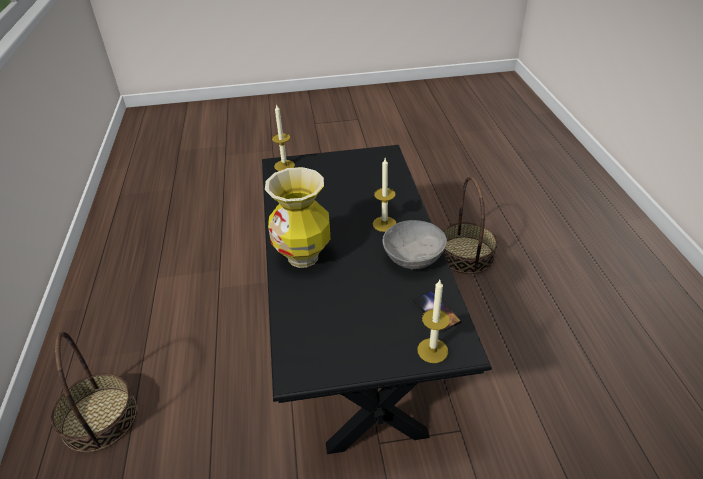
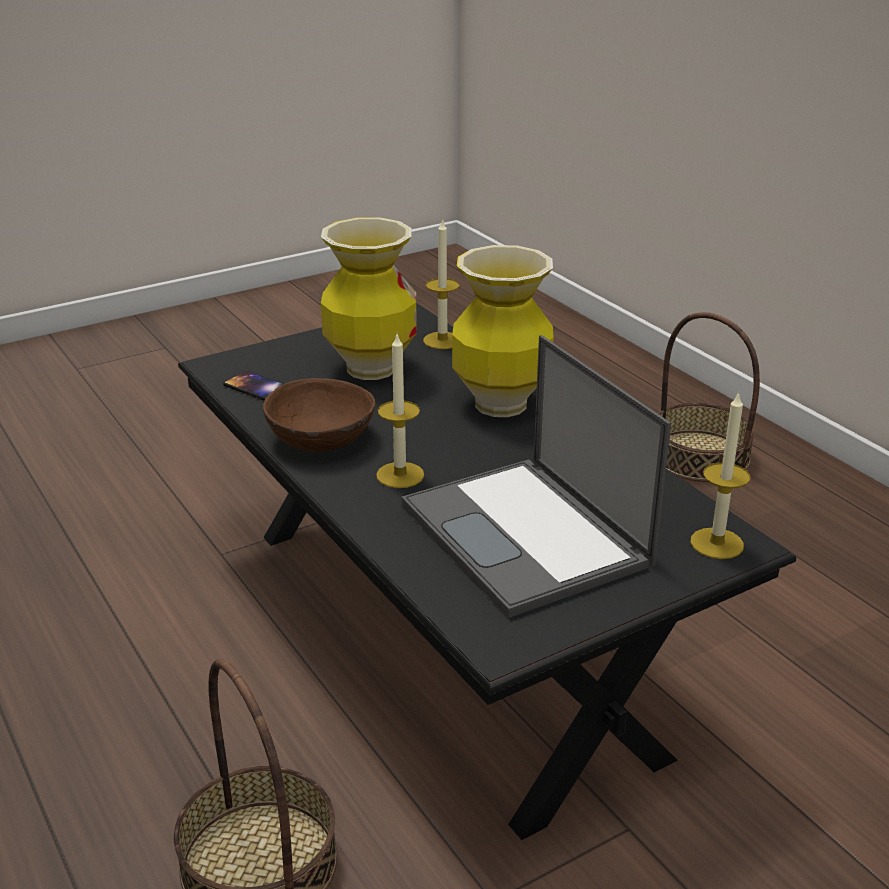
camera: 155 degrees right, 10 degrees down
grey bowl [382,220,447,269] -> brown bowl [263,378,375,452]
candle [417,280,450,363] -> candle moved to [423,218,459,349]
none -> vase [321,217,417,380]
none -> laptop [401,335,671,618]

